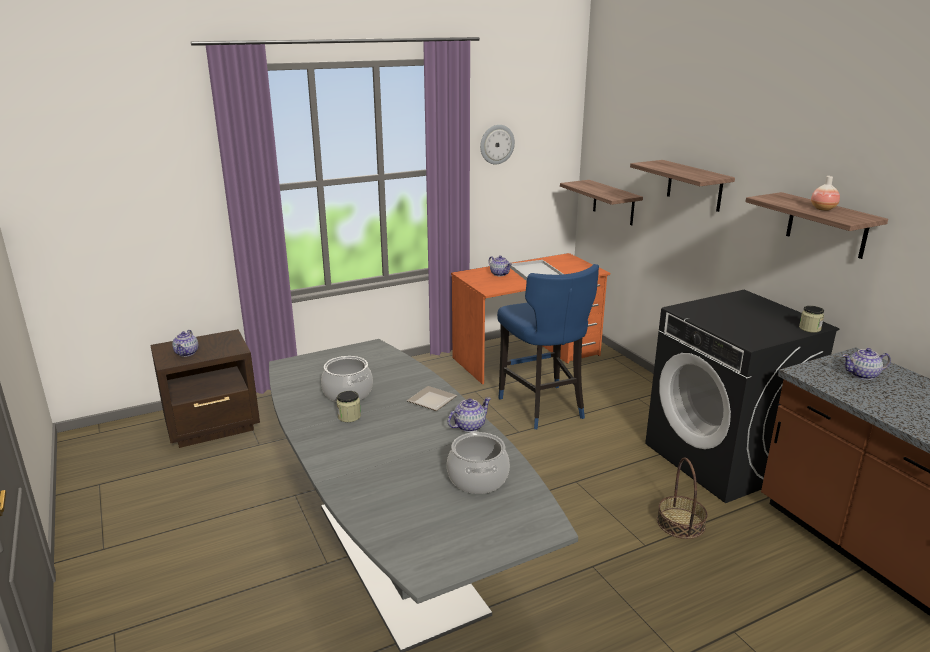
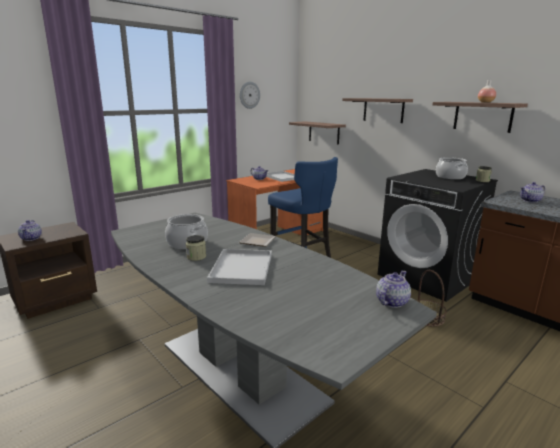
camera: 15 degrees left, 5 degrees down
cooking pot [447,431,510,494] -> cooking pot moved to [436,157,468,180]
teapot [448,397,491,432] -> teapot moved to [376,271,411,308]
none -> white tray [207,249,272,285]

